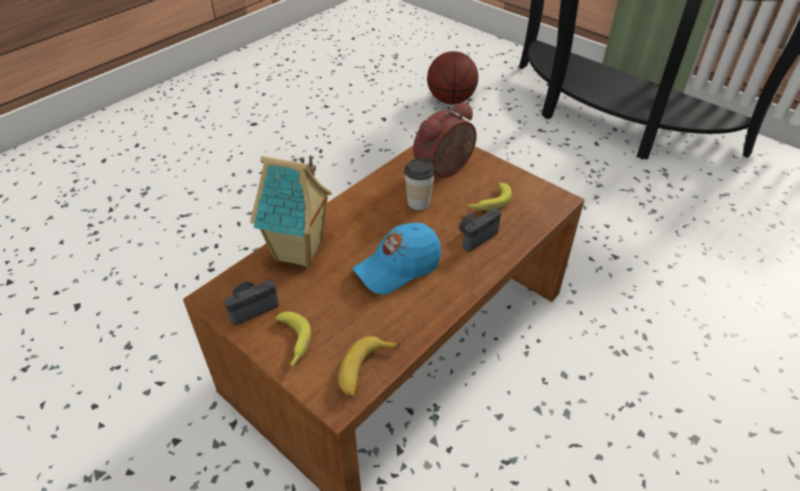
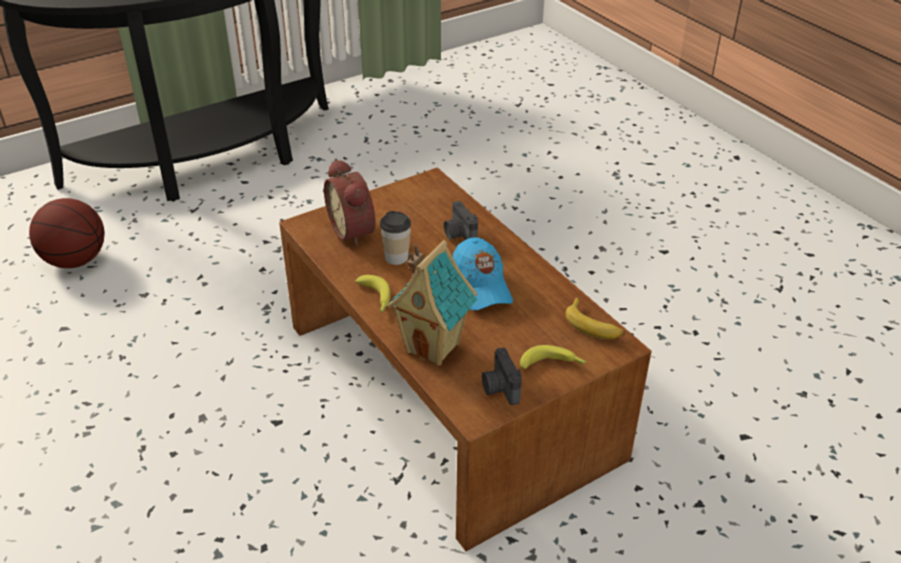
camera: 75 degrees left, 5 degrees down
banana [467,183,512,210] -> banana moved to [355,275,391,312]

